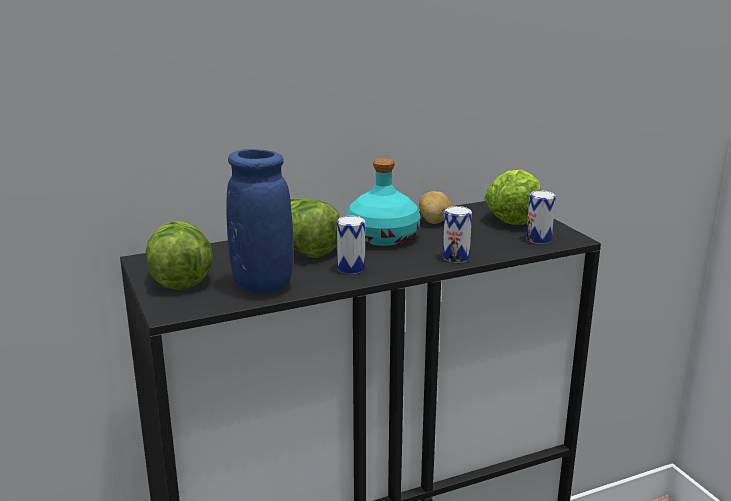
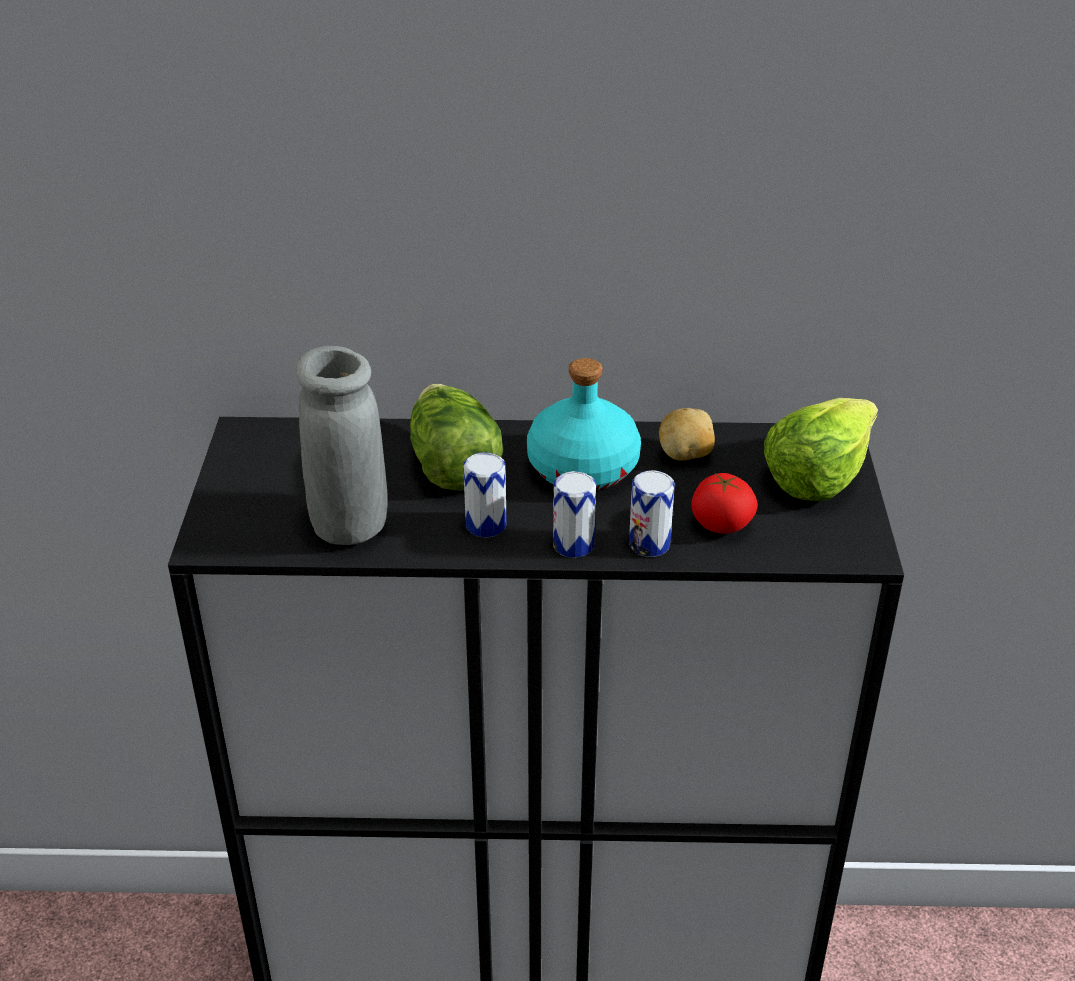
camera: 25 degrees right, 15 degrees up
lettuce [146,221,213,290] -> none
blue vase [226,149,294,293] -> grey vase [296,346,388,545]
can [526,190,556,244] -> can moved to [553,471,596,558]
none -> tomato [691,473,758,534]

